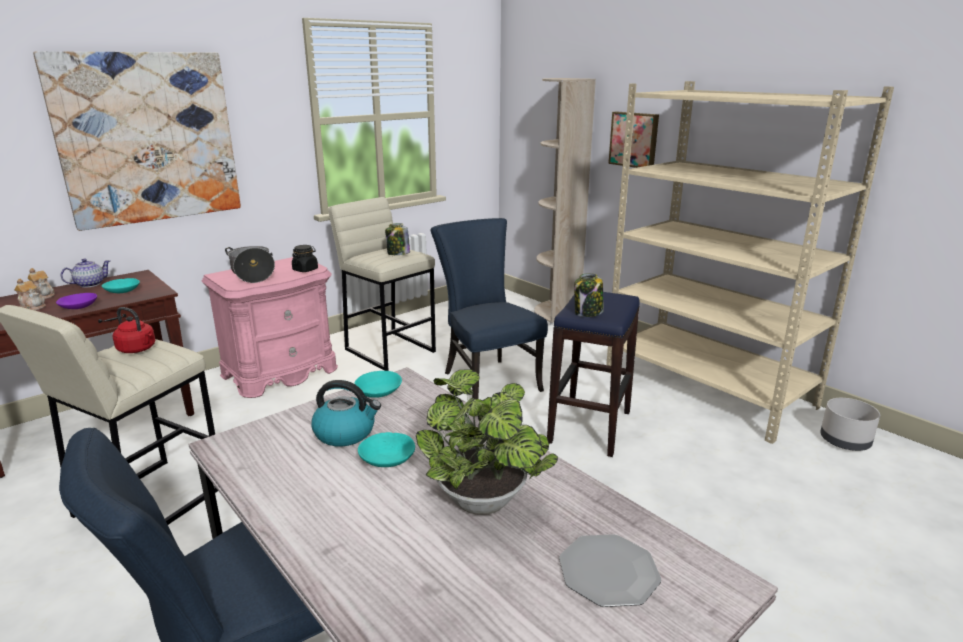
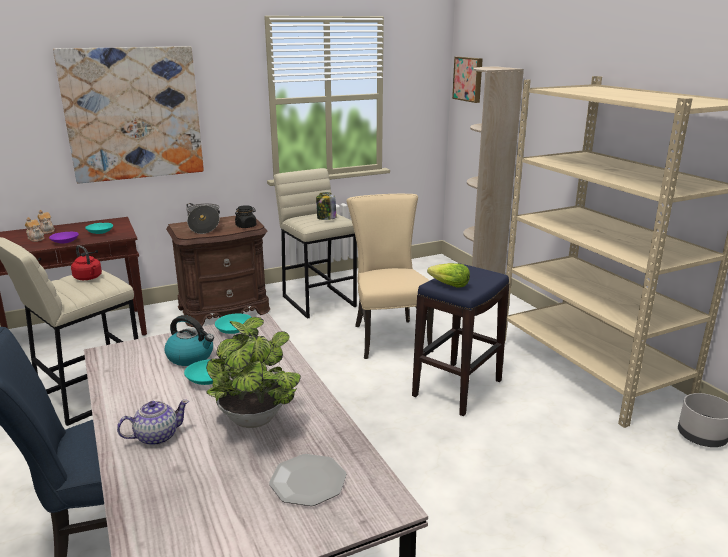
camera: 15 degrees right, 0 degrees up
teapot [61,259,110,288] -> teapot moved to [117,400,189,445]
pink nightstand [201,257,338,398] -> brown nightstand [166,216,270,327]
blue chair [430,218,548,399] -> beige chair [347,194,434,359]
jar [574,273,603,317] -> lettuce [427,263,470,288]
picture [608,111,659,168] -> picture moved to [452,57,483,103]

